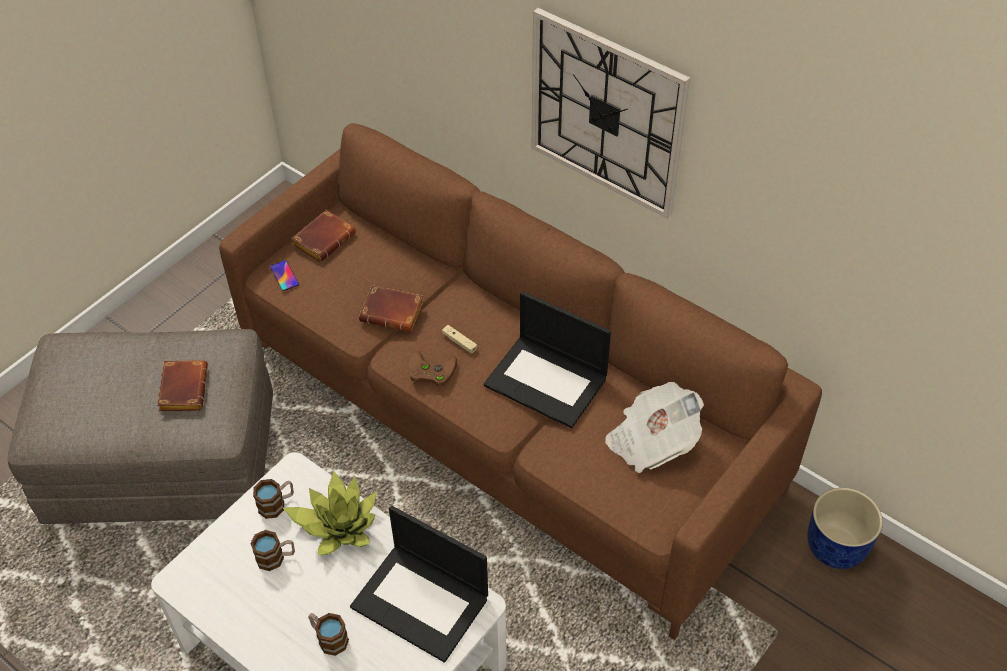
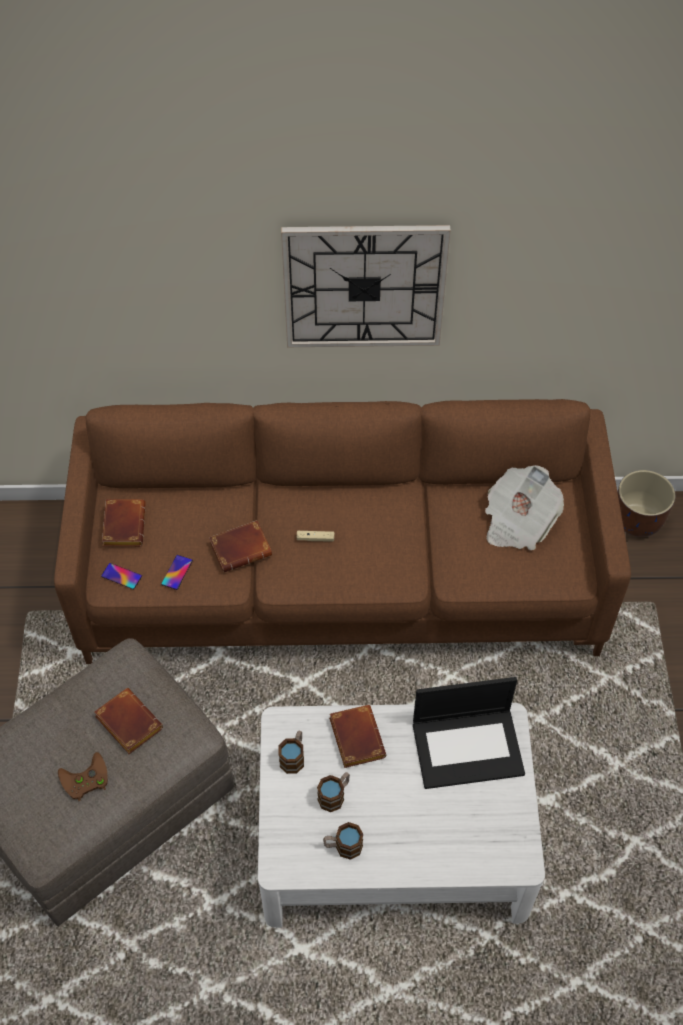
camera: 40 degrees left, 5 degrees up
potted plant [283,471,377,555] -> brown book [329,705,387,768]
mug [308,613,349,656] -> mug moved to [323,822,364,860]
brown game controller [409,350,457,388] -> brown game controller moved to [58,752,108,801]
laptop [484,291,611,428] -> none
blue planter [807,488,883,569] -> brown planter [618,470,675,537]
none -> phone [161,555,193,590]

